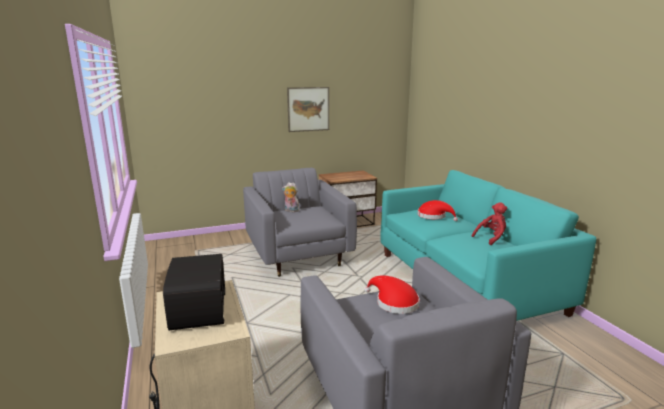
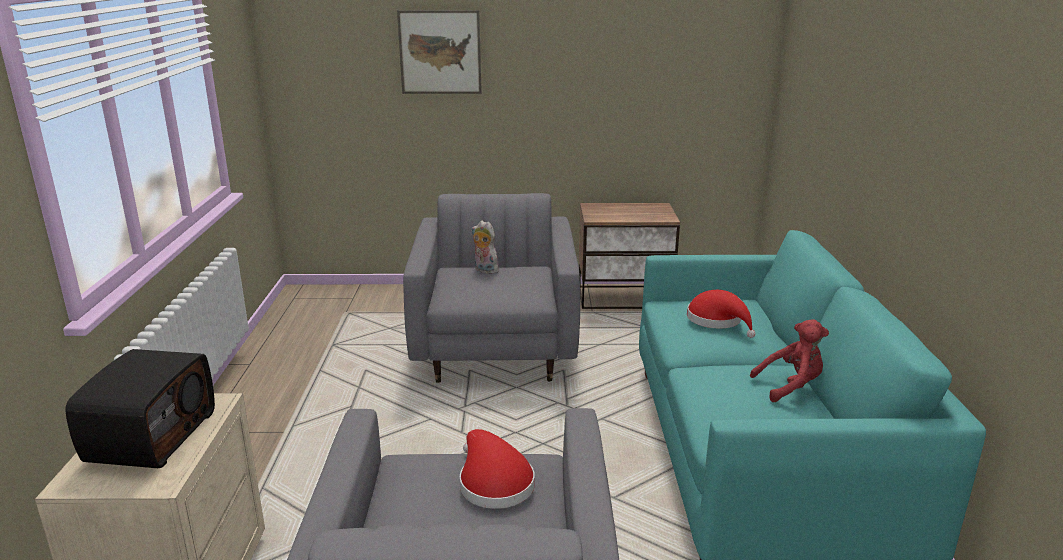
camera: 20 degrees right, 5 degrees up
picture [287,87,329,132] -> picture moved to [397,10,482,94]

